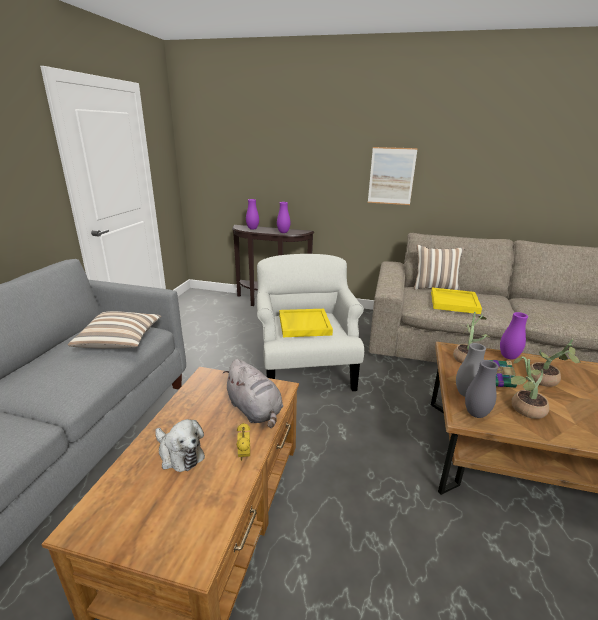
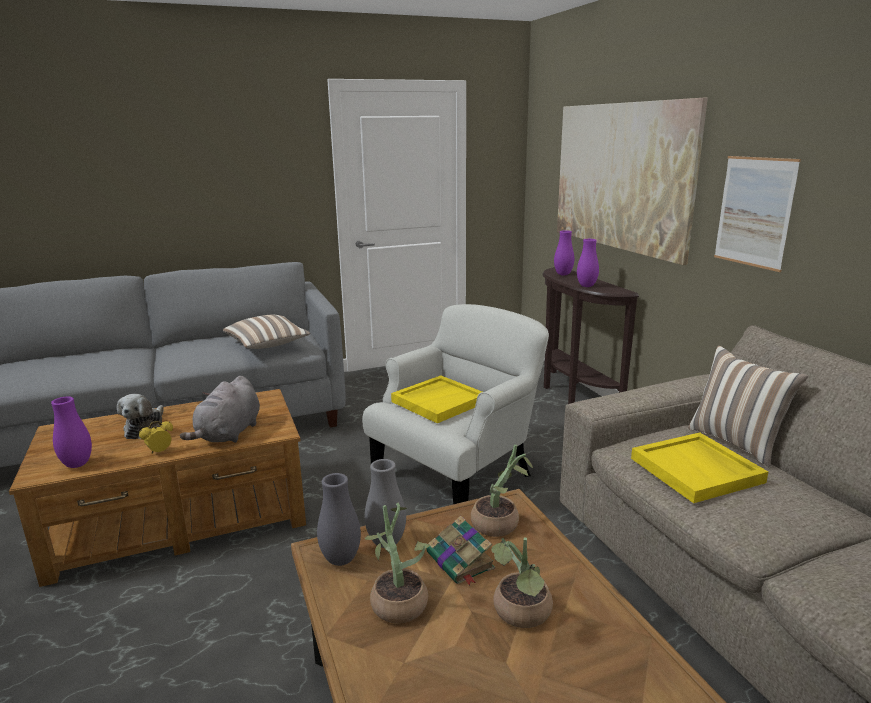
camera: 55 degrees right, 5 degrees down
purple vase [500,312,528,359] -> purple vase moved to [51,396,92,468]
none -> picture [557,98,708,265]

